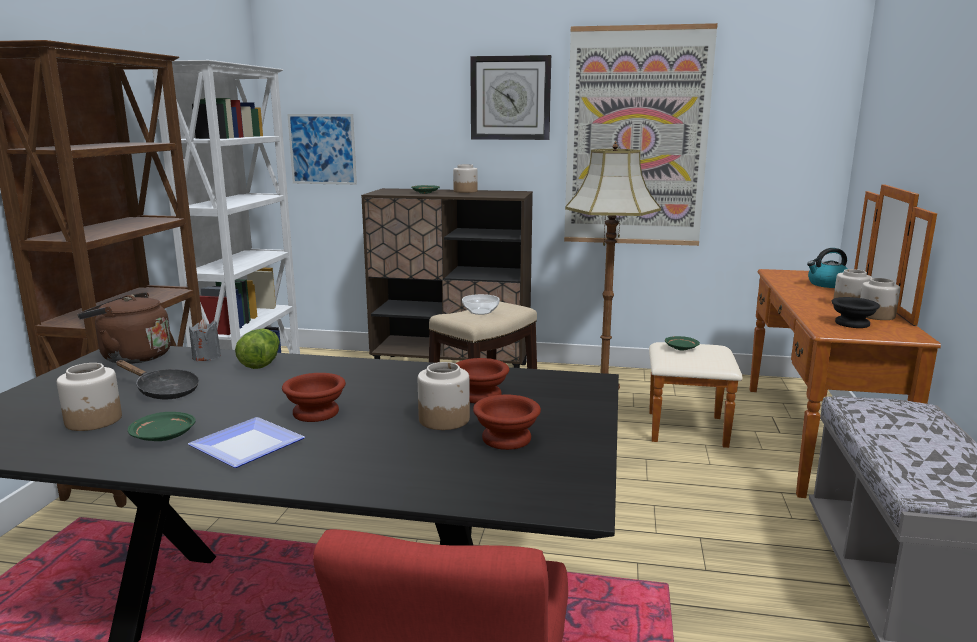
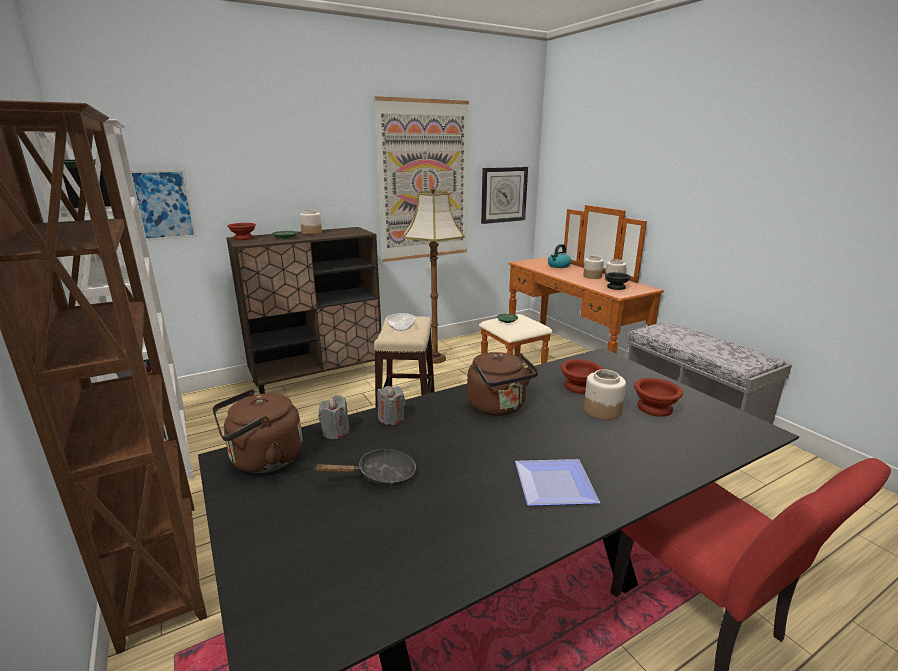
camera: 40 degrees left, 5 degrees up
jar [57,363,122,431] -> none
green plate [128,412,195,441] -> none
lettuce [235,329,280,369] -> grey candle [377,386,405,425]
brown bowl [282,373,346,422] -> brown bowl moved to [227,223,256,240]
wall clock [470,55,551,140] -> wall clock moved to [481,167,528,224]
none -> brown kettle [467,352,538,416]

